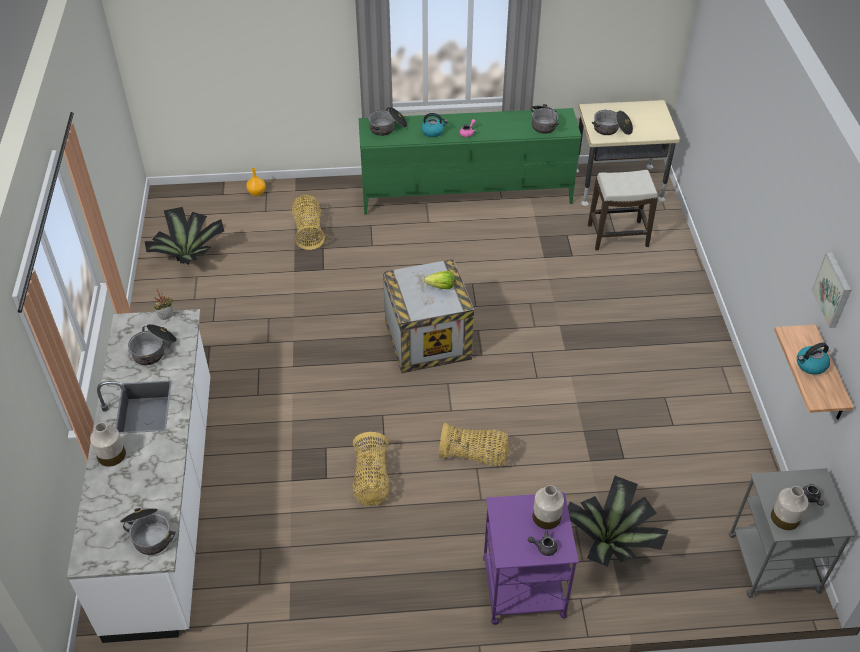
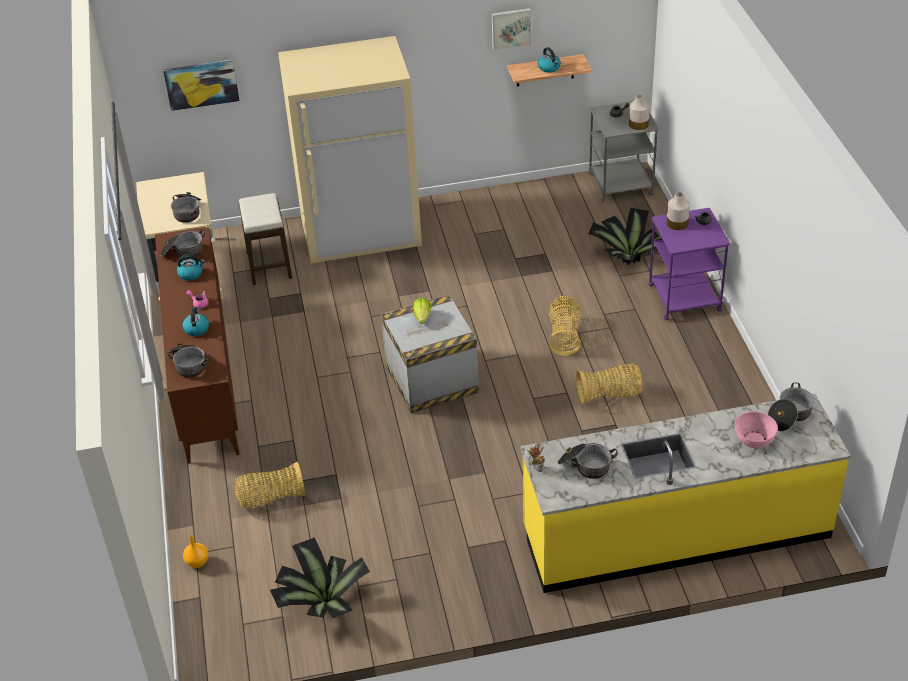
camera: 95 degrees left, 5 degrees down
white counter [67,309,210,643] -> yellow counter [520,394,851,593]
beige vase [90,422,126,467] -> none
green cabinet [358,108,581,215] -> brown cabinet [155,227,239,464]
none -> picture [163,60,240,111]
none -> kettle [177,255,205,281]
none -> beige fridge [278,36,422,263]
none -> pink bowl [734,411,778,448]

